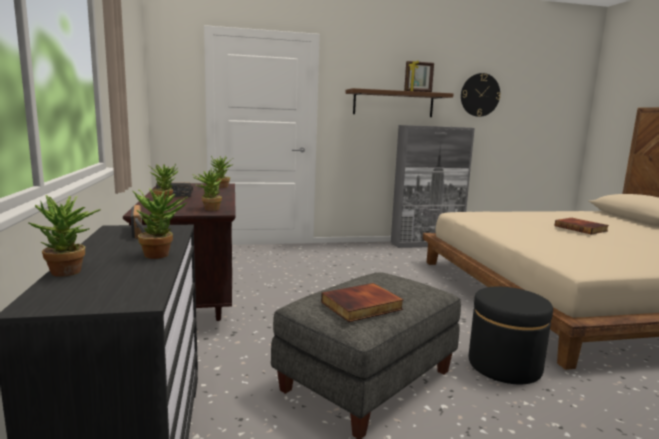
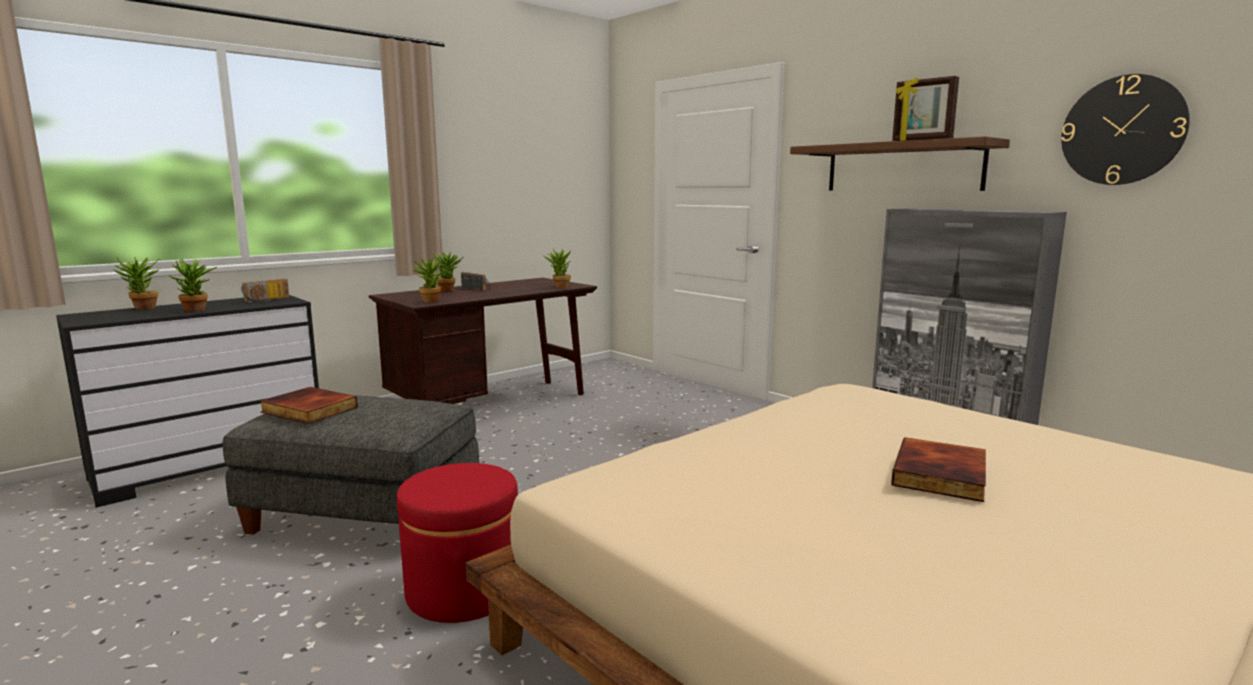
camera: 60 degrees right, 0 degrees up
black ottoman [469,287,553,384] -> red ottoman [396,463,518,623]

